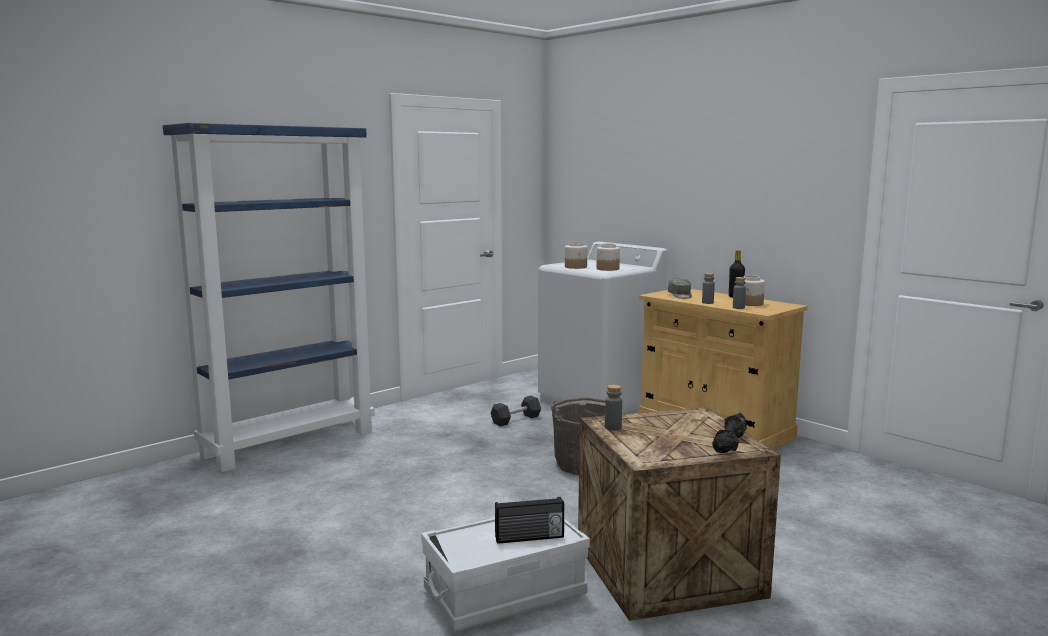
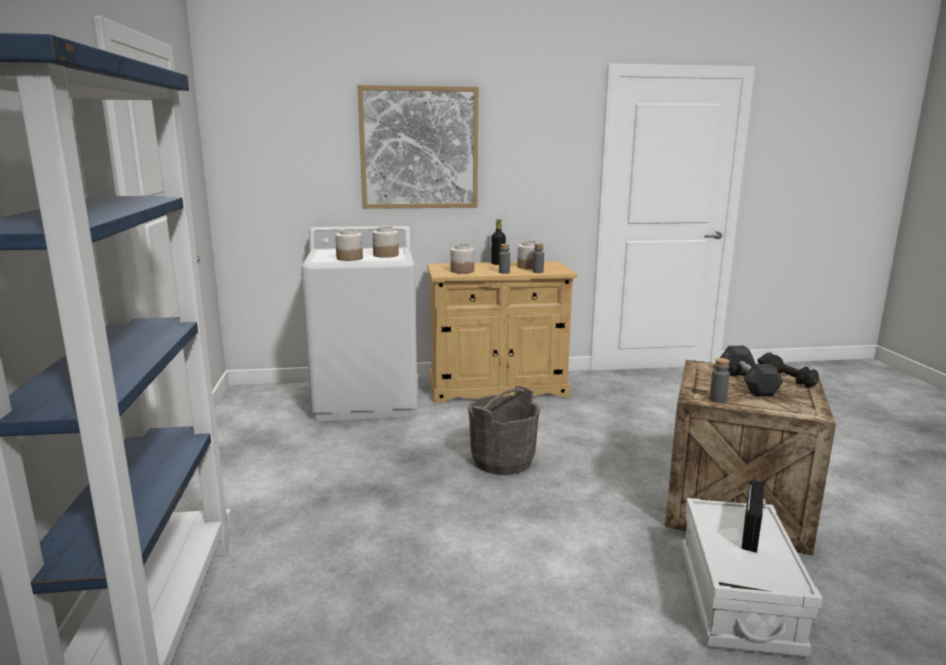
camera: 55 degrees left, 5 degrees up
grey dumbbell [490,396,541,426] -> grey dumbbell moved to [720,346,783,396]
grey cap [668,278,692,299] -> jar [450,244,474,273]
none -> picture [357,85,478,209]

